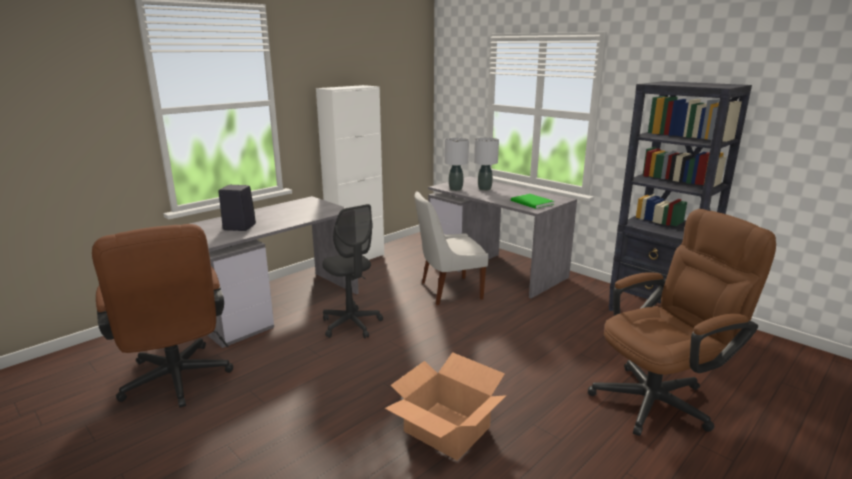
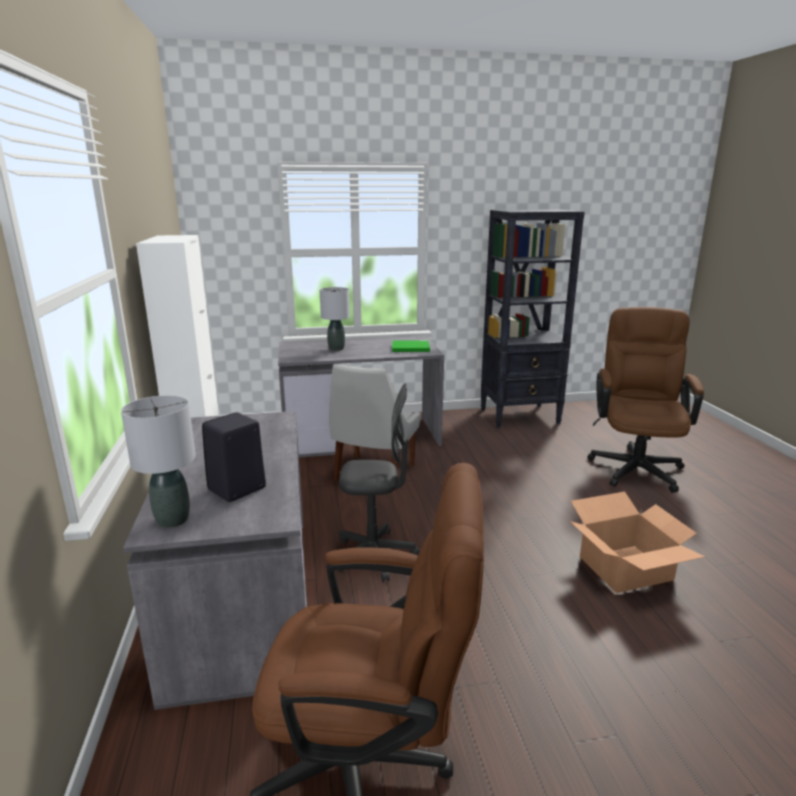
camera: 55 degrees left, 0 degrees up
grey table lamp [444,138,469,191] -> grey table lamp moved to [121,395,196,528]

